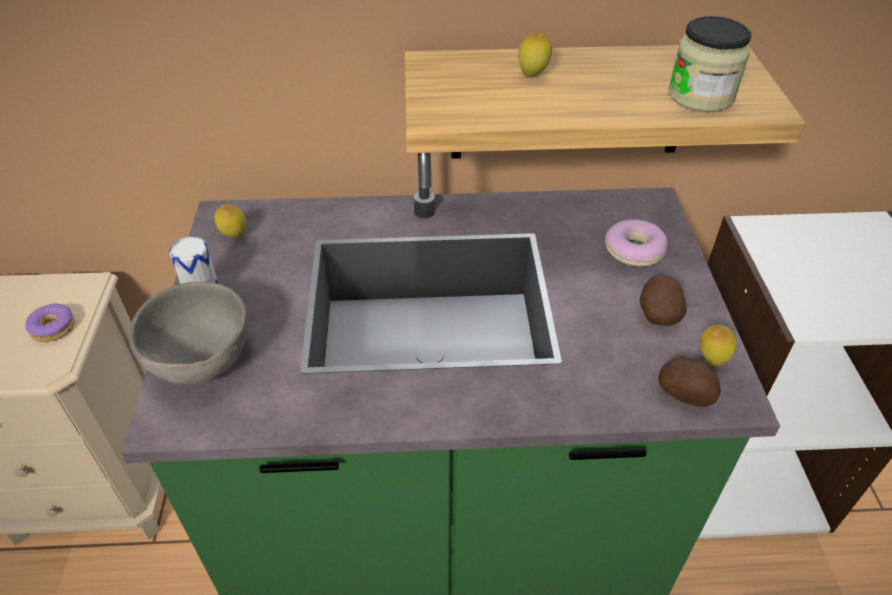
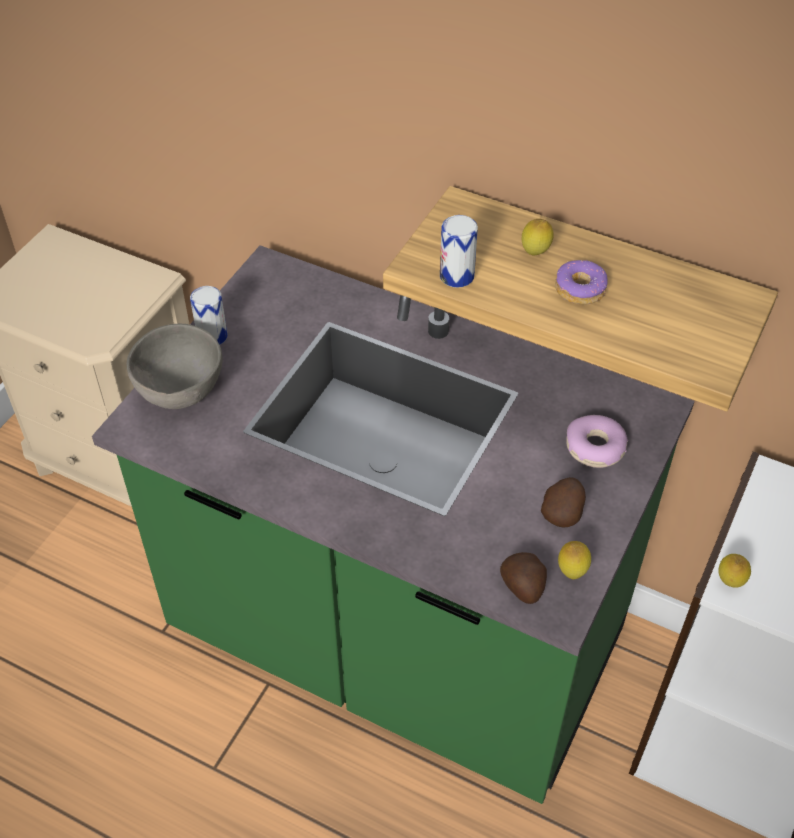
camera: 30 degrees right, 5 degrees up
donut [25,303,75,342] -> donut moved to [555,260,607,305]
lemon [215,204,246,238] -> lemon moved to [718,554,751,588]
jar [668,16,752,112] -> none
none -> can [440,215,478,288]

